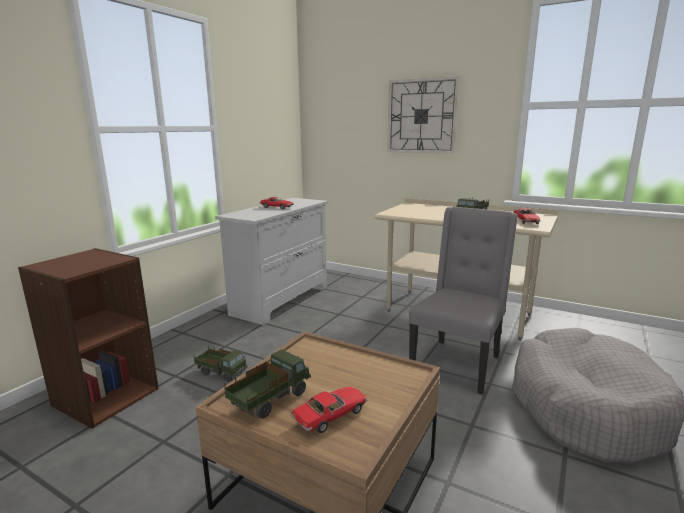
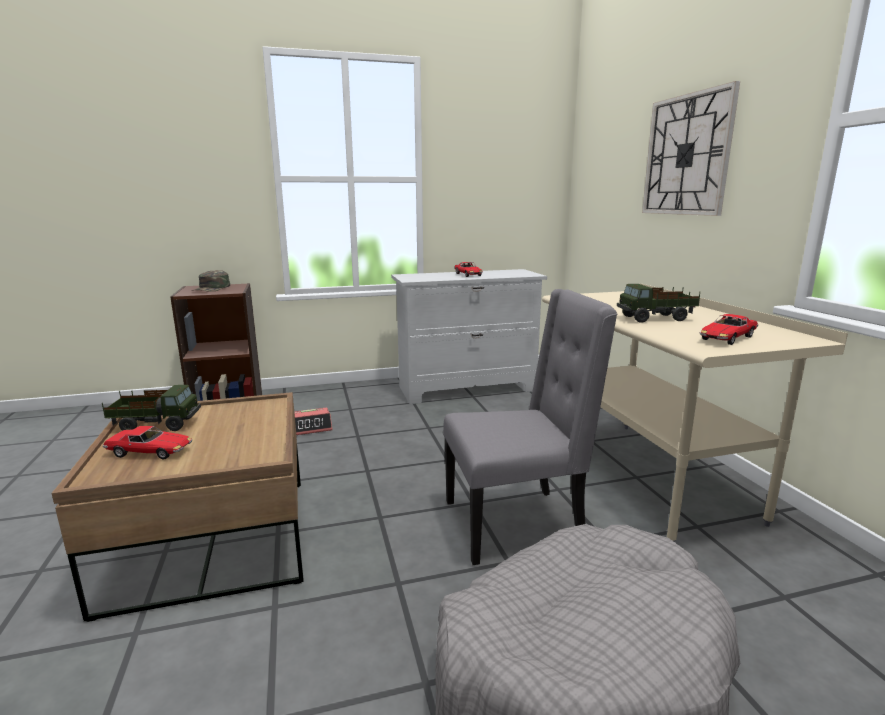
camera: 45 degrees right, 0 degrees up
toy truck [194,345,248,382] -> alarm clock [294,407,333,435]
none -> green cap [192,270,230,292]

